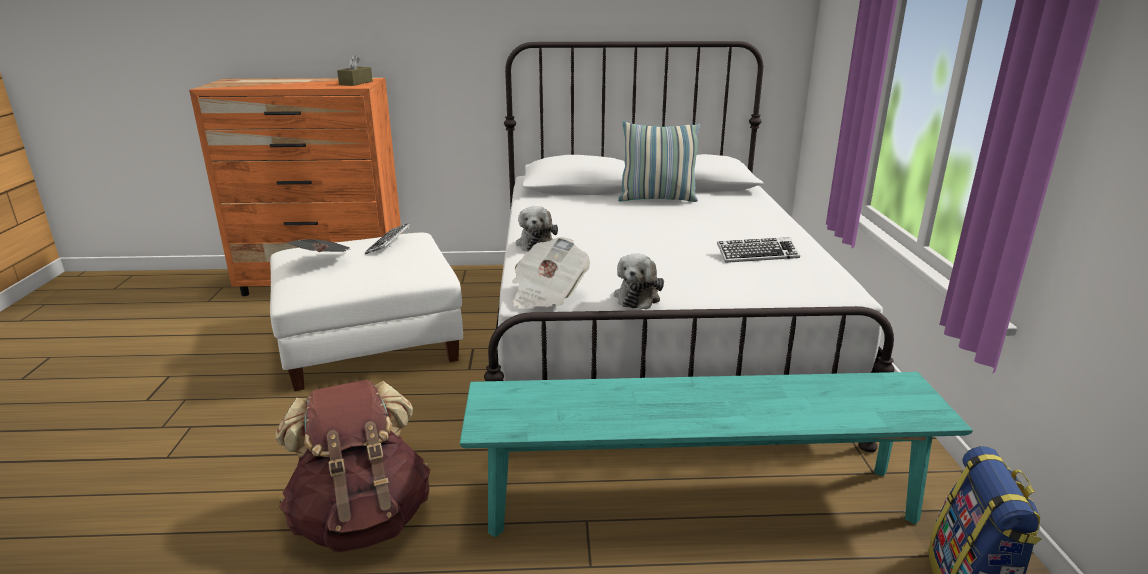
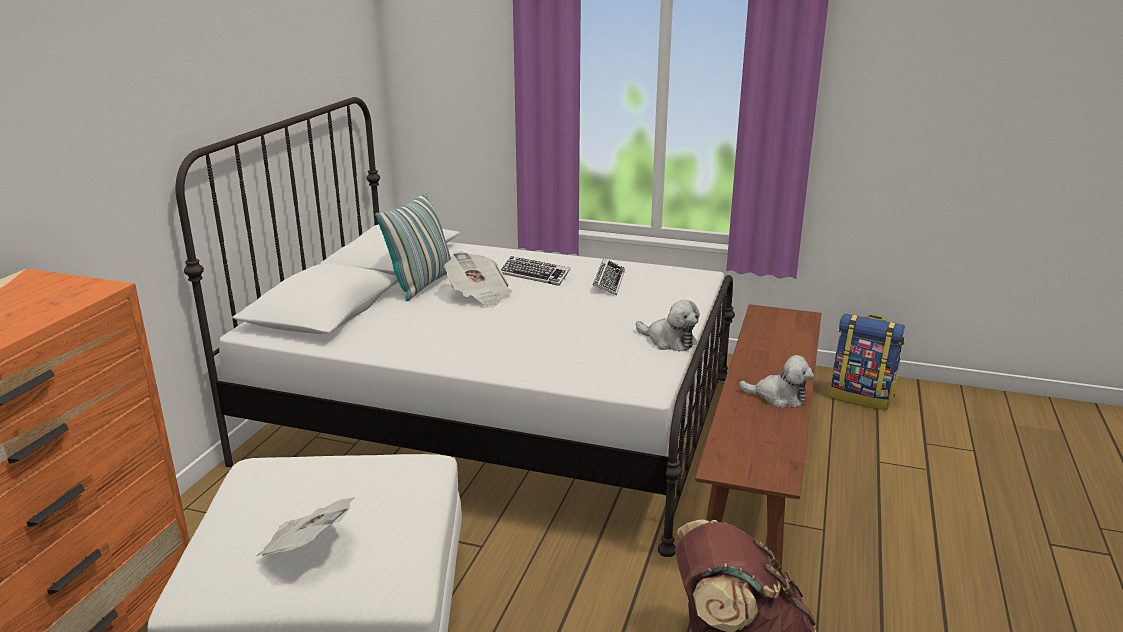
camera: 70 degrees left, 0 degrees up
brown tissue box [337,55,373,86] -> none
keyboard [365,223,410,254] -> keyboard moved to [501,256,570,286]
turquoise bench [460,372,973,537] -> brown bench [695,304,822,571]
newspaper [512,237,590,308] -> newspaper moved to [444,251,512,308]
plush toy [516,206,558,252] -> plush toy moved to [739,355,814,408]

